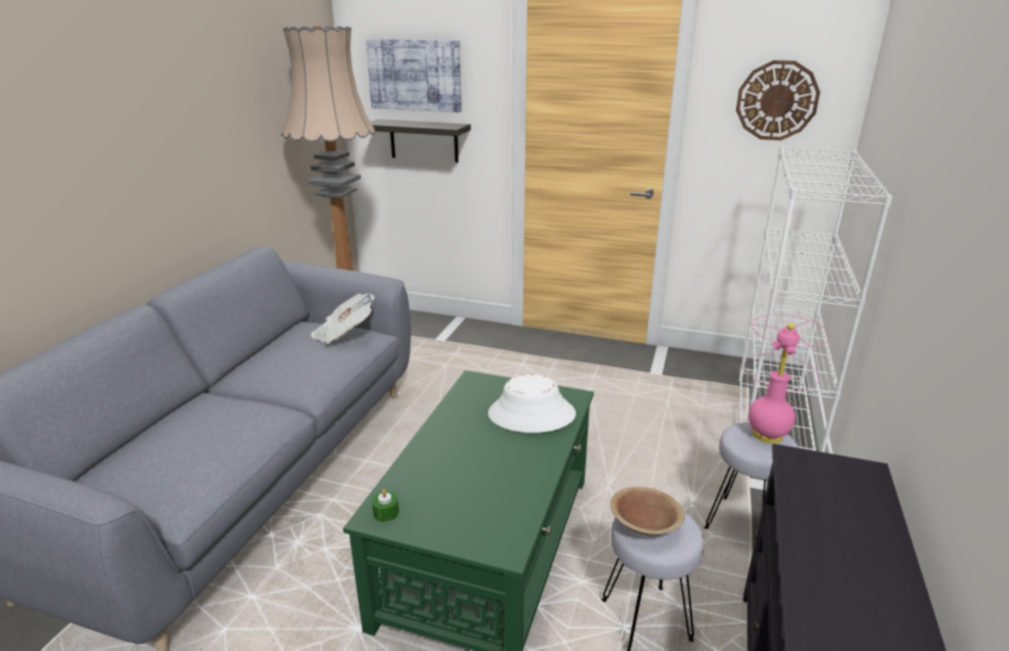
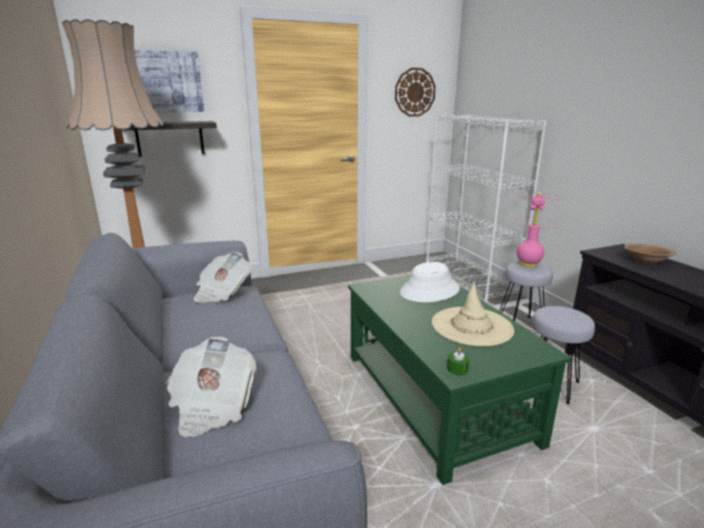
camera: 40 degrees left, 5 degrees down
brown bowl [610,487,685,536] -> brown bowl moved to [624,244,676,264]
none -> newspaper [166,337,257,437]
none -> beige hat [432,282,514,347]

